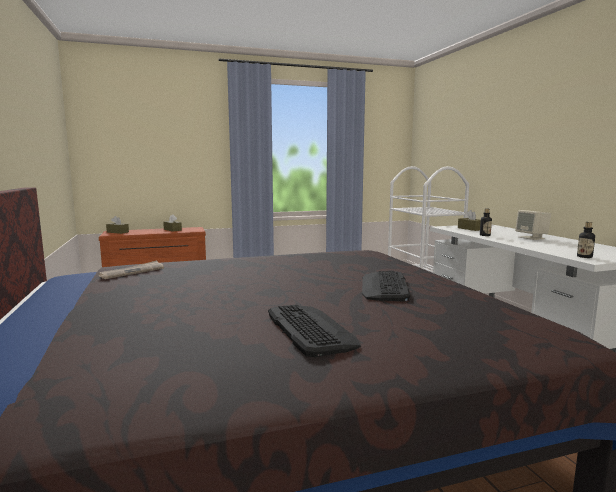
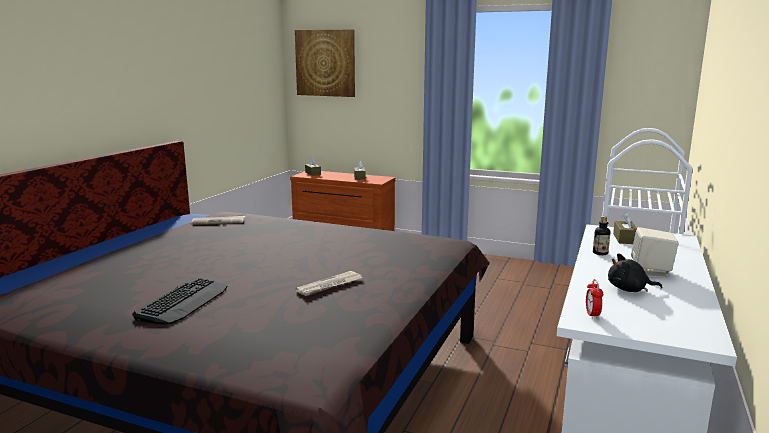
camera: 40 degrees right, 5 degrees up
keyboard [362,271,410,301] -> newspaper [295,271,363,296]
bottle [577,222,595,258] -> alarm clock [586,279,603,319]
none -> picture [295,30,355,97]
none -> black plush toy [608,254,662,292]

